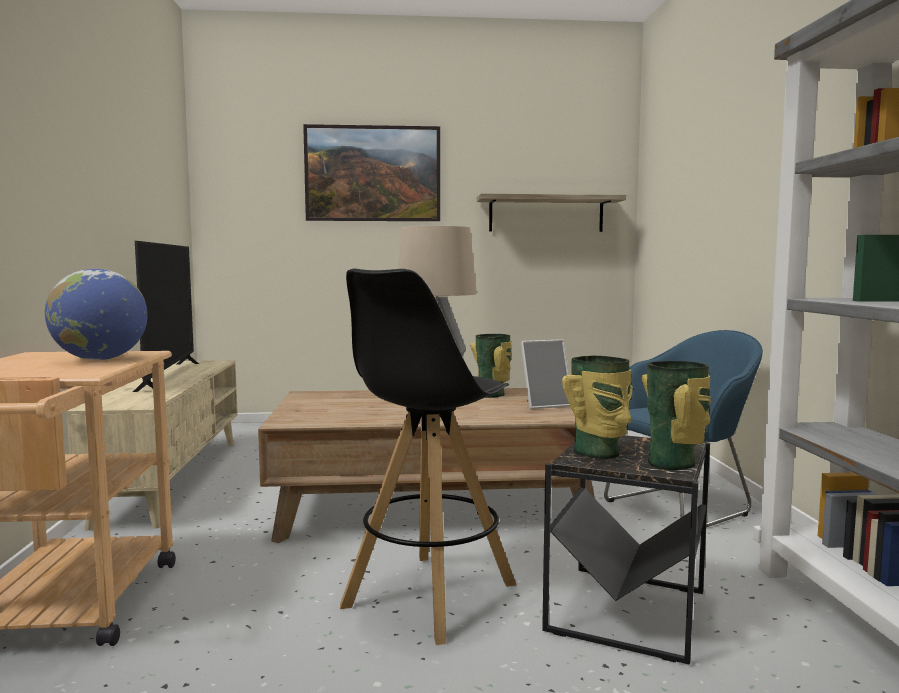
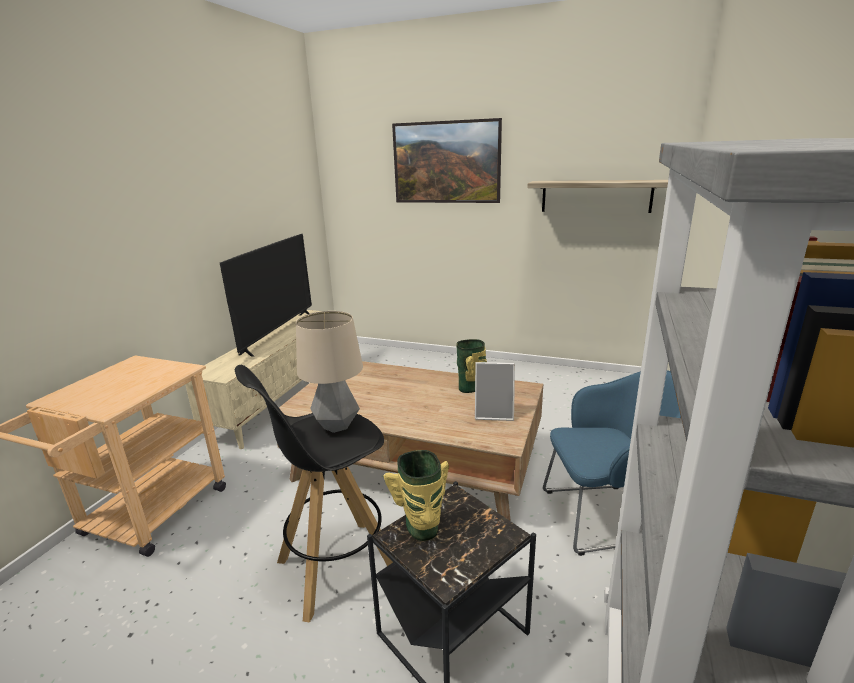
camera: 25 degrees right, 15 degrees up
globe [45,269,148,360] -> none
vase [642,361,711,470] -> none

